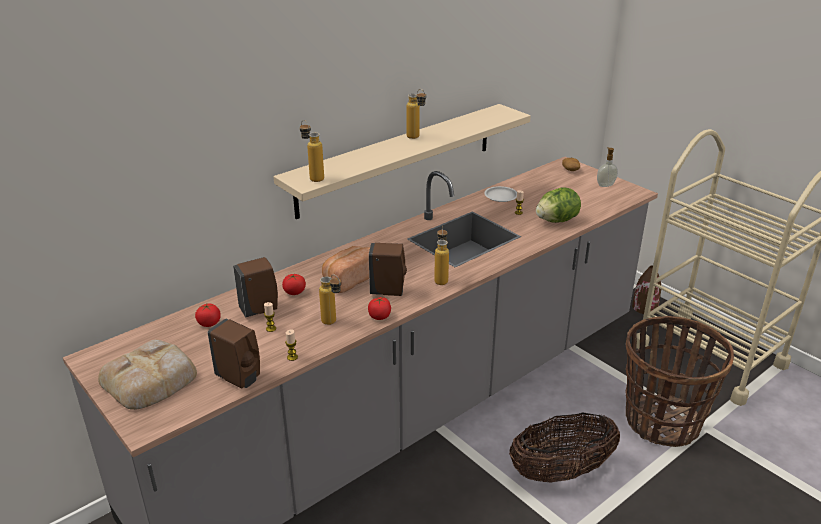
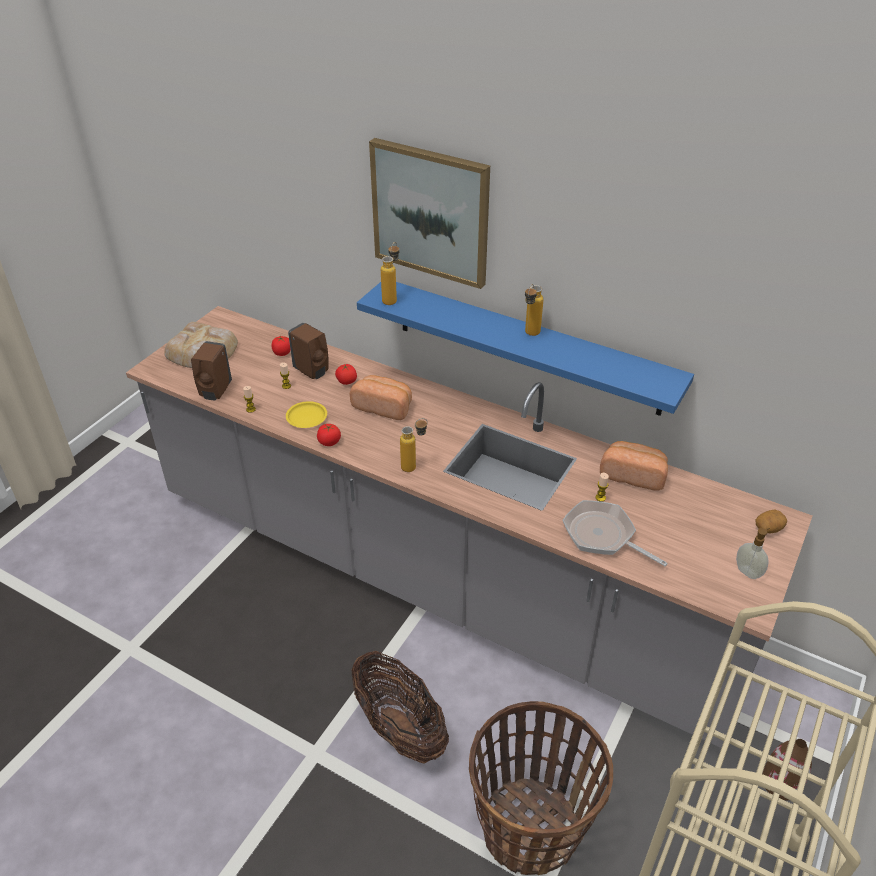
camera: 70 degrees right, 10 degrees up
beige shelf [273,104,531,219] -> blue shelf [357,282,694,416]
bottle [319,274,341,325] -> yellow plate [286,401,327,428]
brown soap dispenser [369,243,407,296] -> none
white plate [484,186,517,202] -> bread [600,441,668,491]
lettuce [536,187,581,223] -> frying pan [563,500,668,566]
none -> picture [369,138,490,289]

